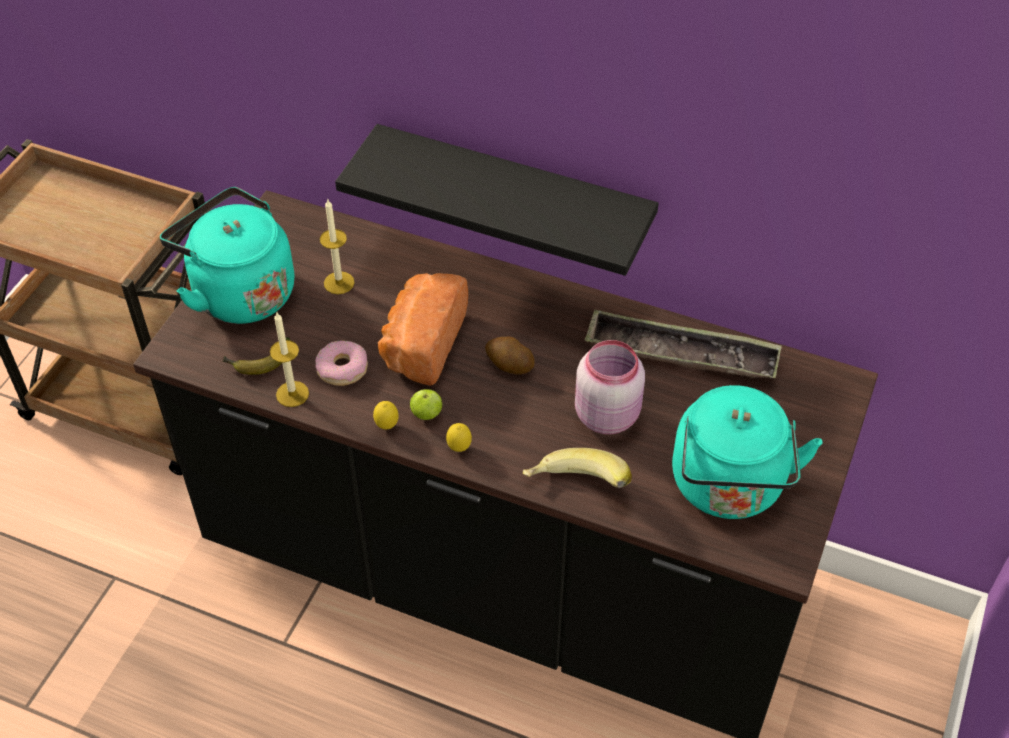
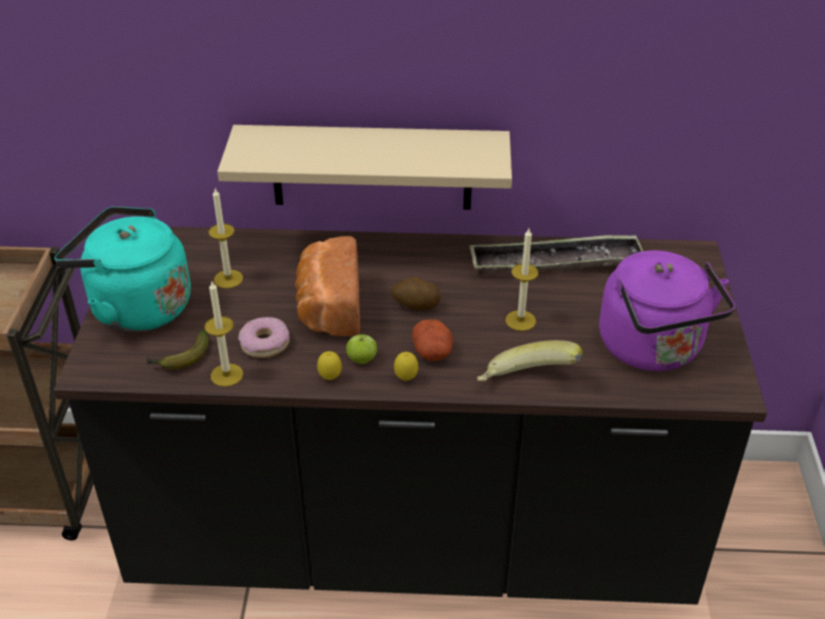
camera: 20 degrees left, 10 degrees down
black shelf [335,124,659,276] -> beige shelf [217,125,512,210]
pink jar [575,340,645,434] -> candle [505,229,539,331]
turquoise kettle [672,385,823,519] -> purple kettle [599,250,735,371]
none -> potato [412,319,453,361]

